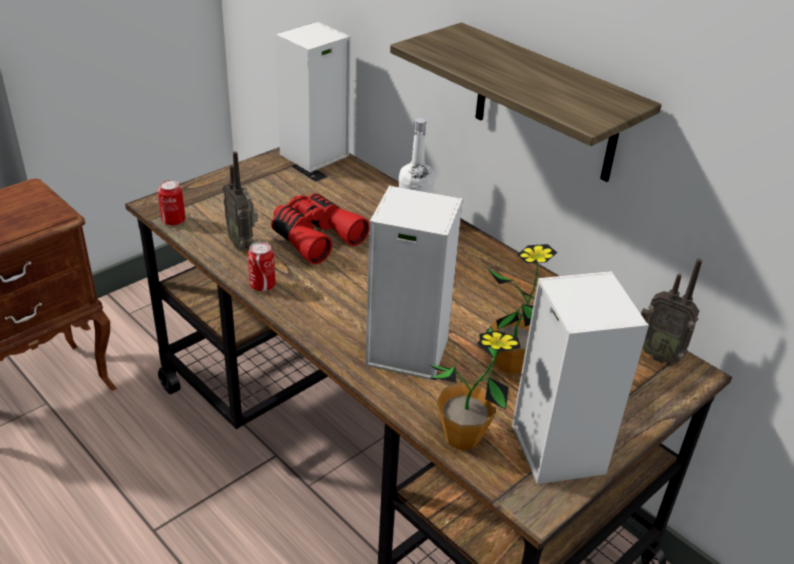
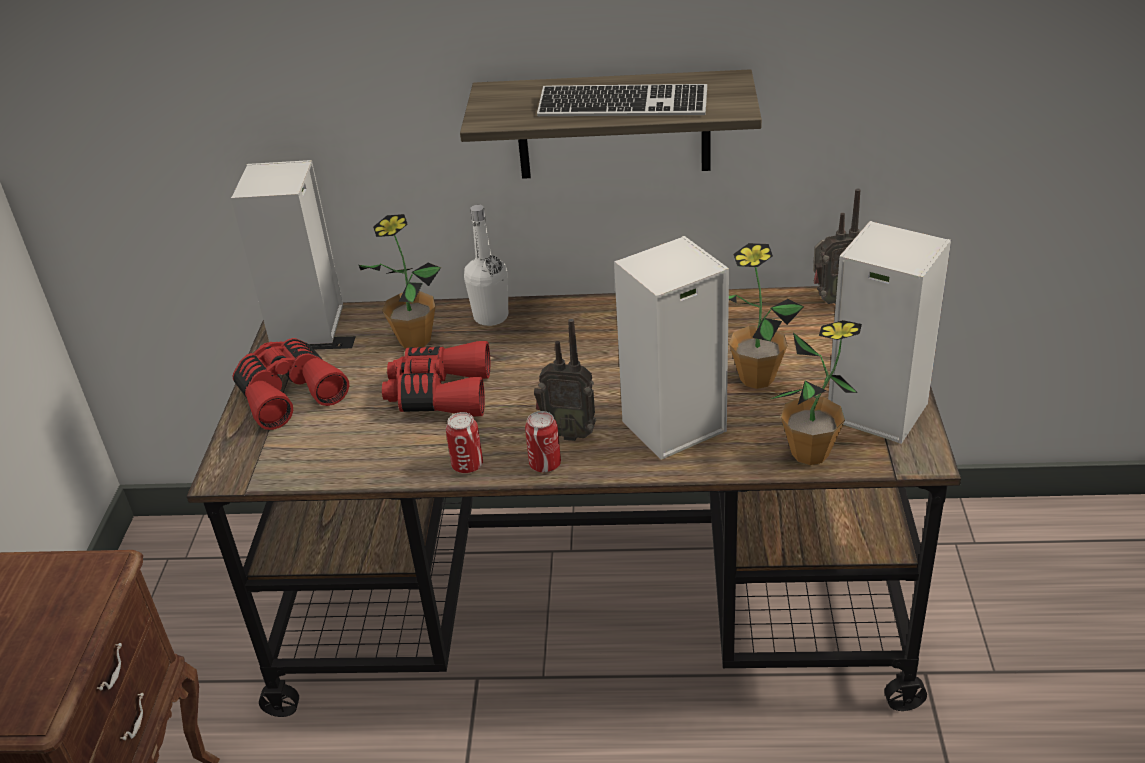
camera: 40 degrees left, 0 degrees up
can [158,180,185,226] -> can moved to [525,411,561,472]
radio [223,151,258,250] -> radio moved to [534,319,596,441]
none -> red binoculars [233,338,349,430]
none -> potted plant [359,214,441,349]
none -> keyboard [537,84,707,116]

